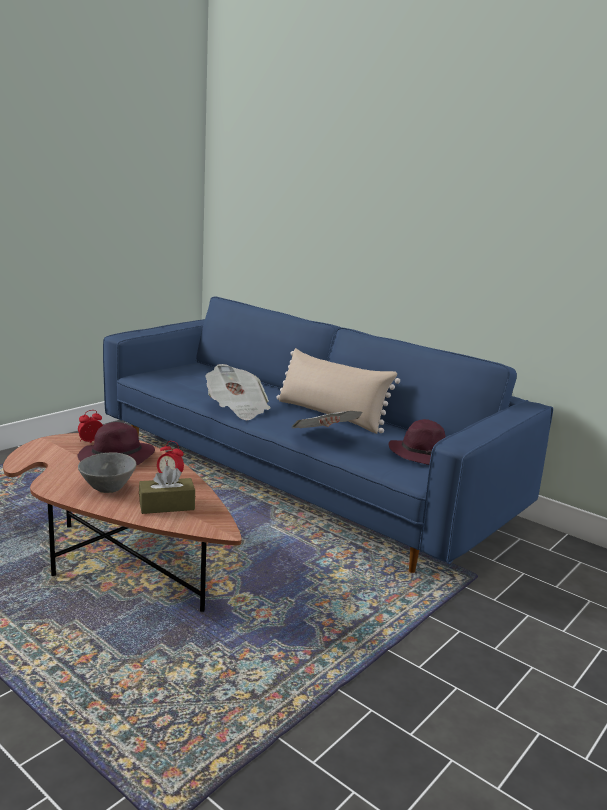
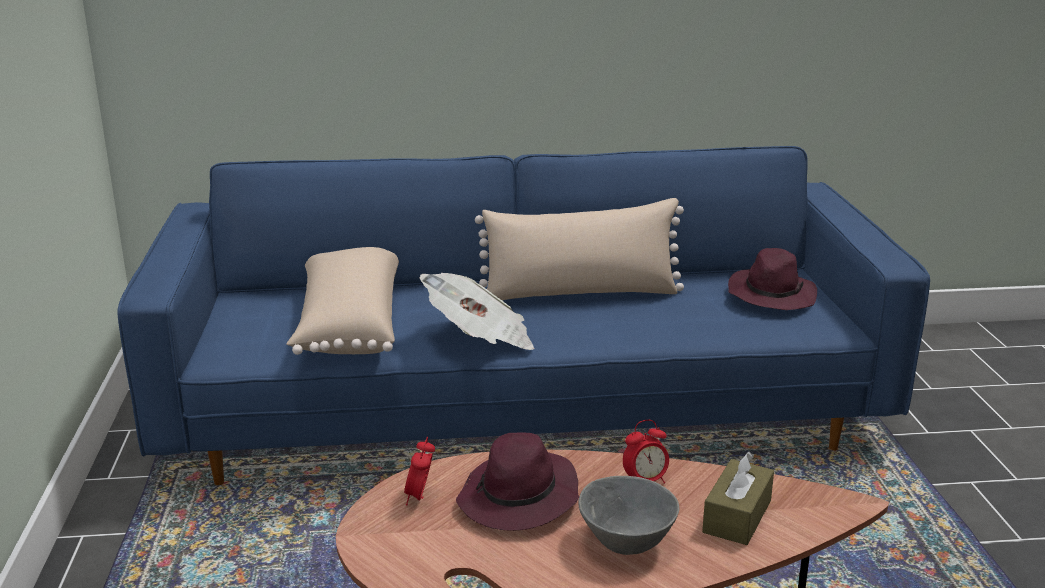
camera: 45 degrees left, 5 degrees up
newspaper [292,411,363,428] -> none
none -> beige pillow [286,247,399,355]

